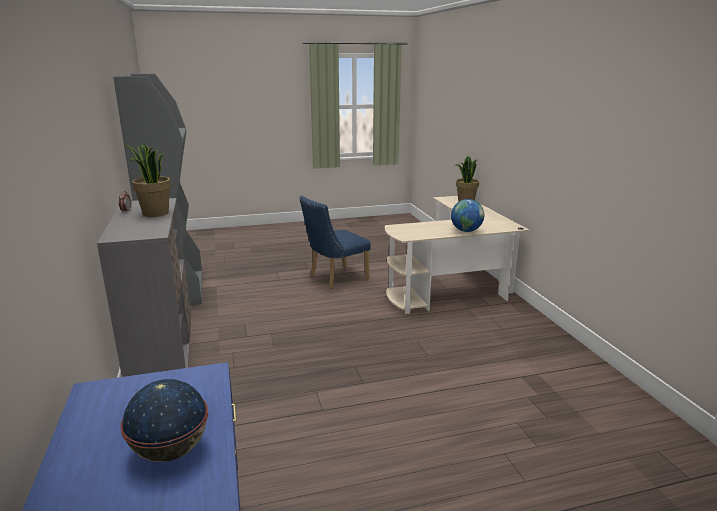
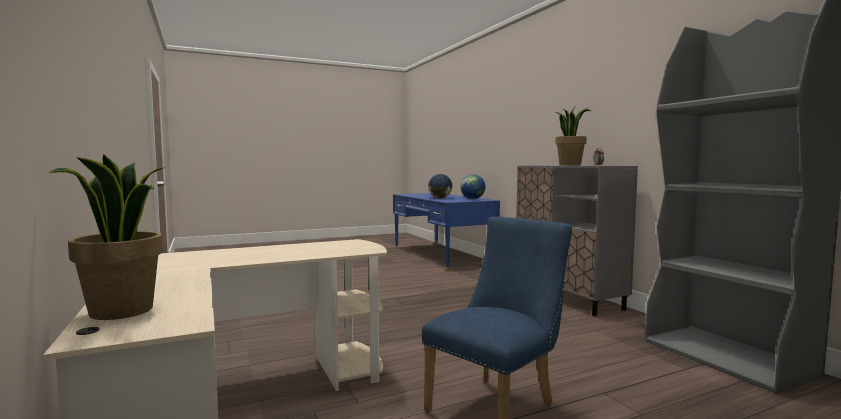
camera: 170 degrees right, 15 degrees down
globe [451,199,484,232] -> globe moved to [461,174,486,199]

